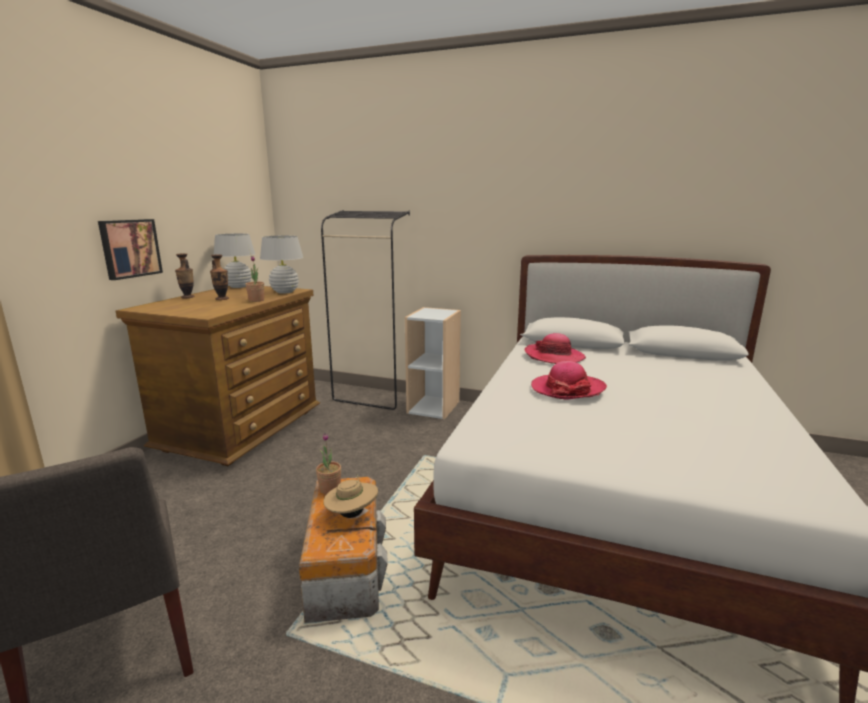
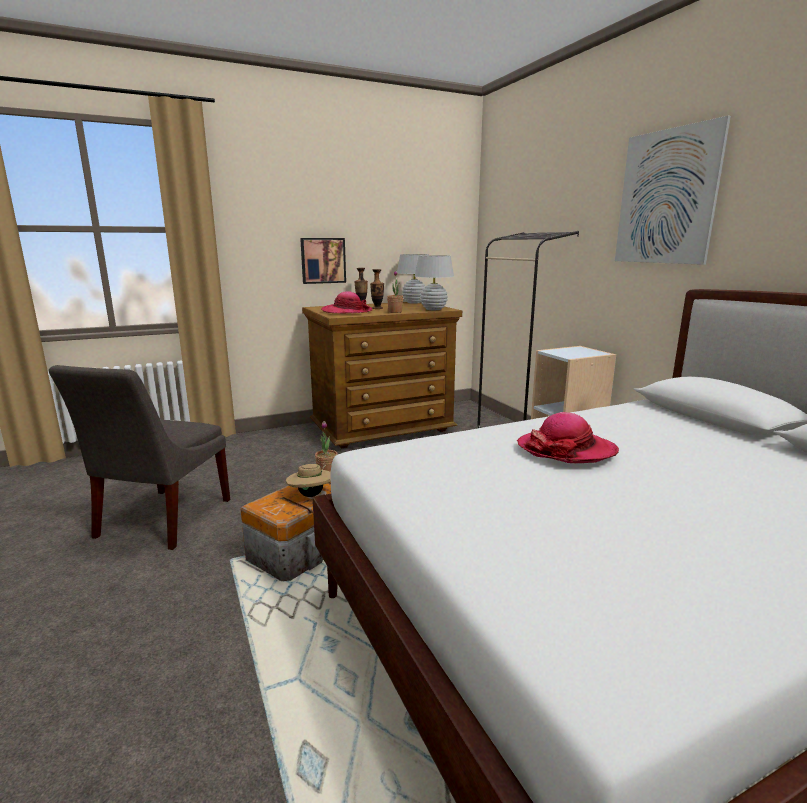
camera: 45 degrees right, 0 degrees up
hat [525,333,586,364] -> hat moved to [321,291,372,313]
none -> picture [615,116,731,265]

